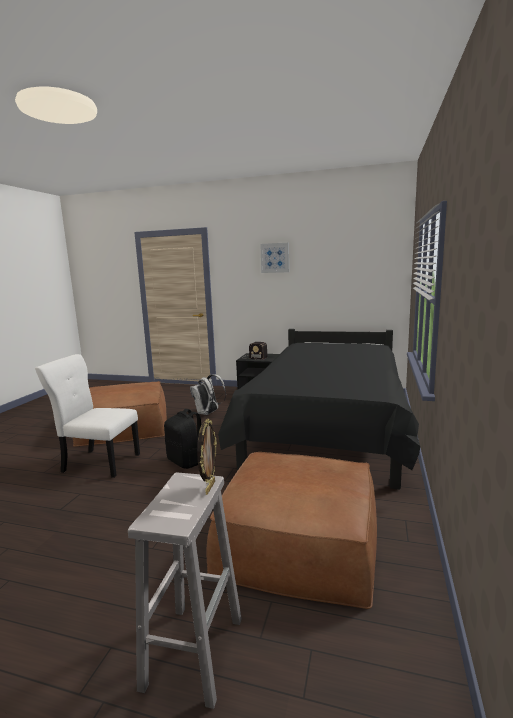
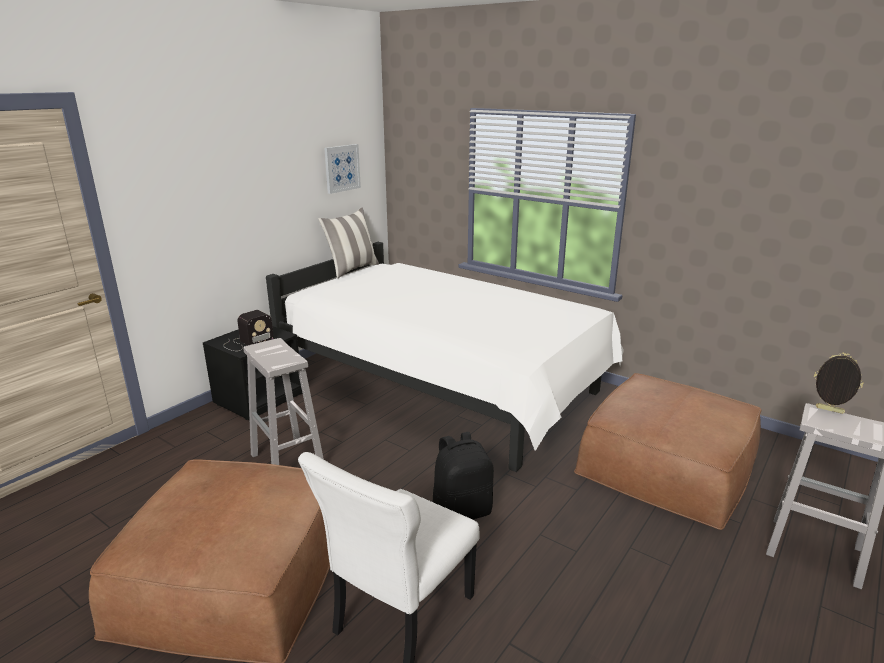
camera: 70 degrees left, 10 degrees up
white backpack [190,374,226,415] -> white stool [243,338,324,465]
black bed [218,329,420,490] -> white bed [266,242,624,472]
picture [260,243,289,273] -> picture moved to [324,144,361,194]
none -> pillow [319,207,379,278]

